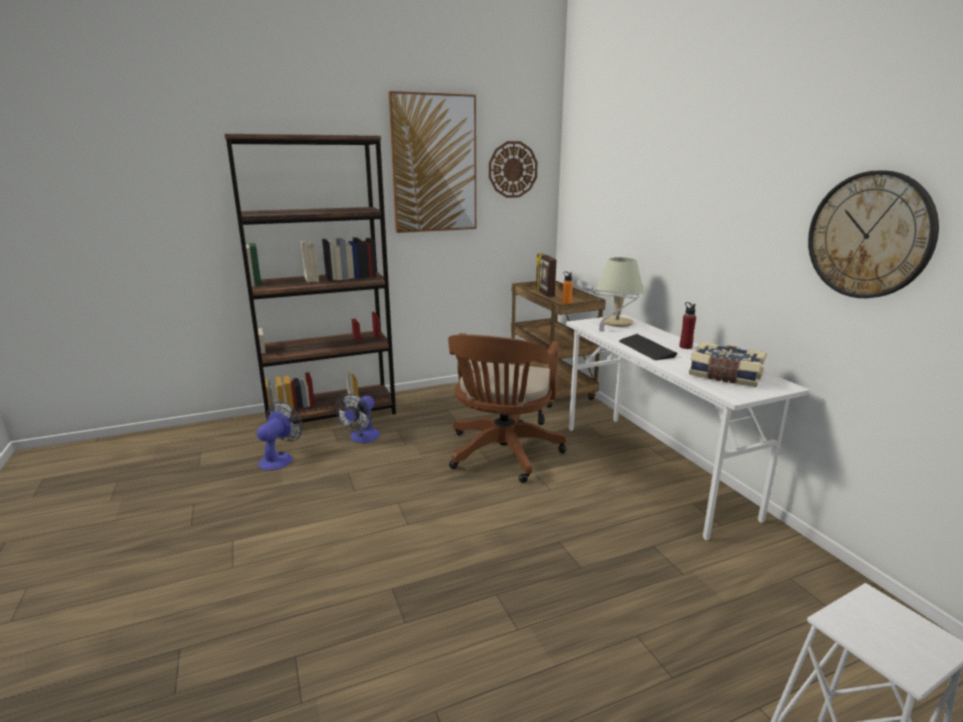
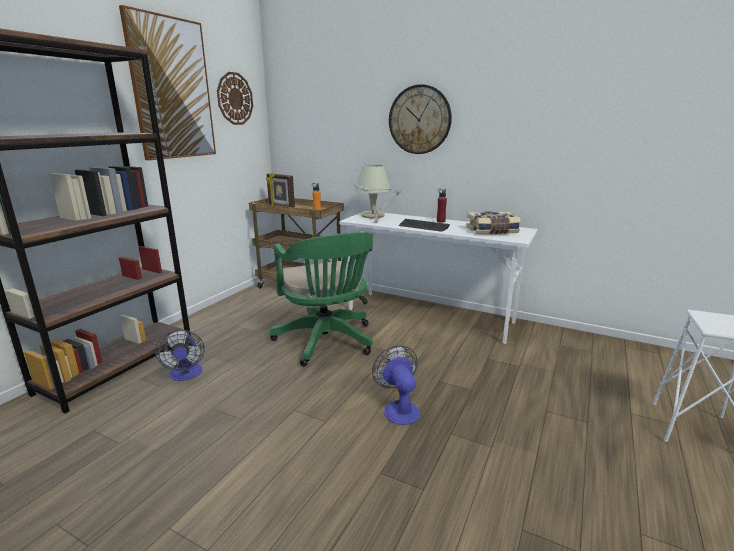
camera: 40 degrees left, 0 degrees up
fan [256,402,302,470] -> fan moved to [372,345,420,425]
brown office chair [448,333,567,483] -> green office chair [270,232,373,367]
wall clock [808,170,939,298] -> wall clock moved to [389,84,452,154]

